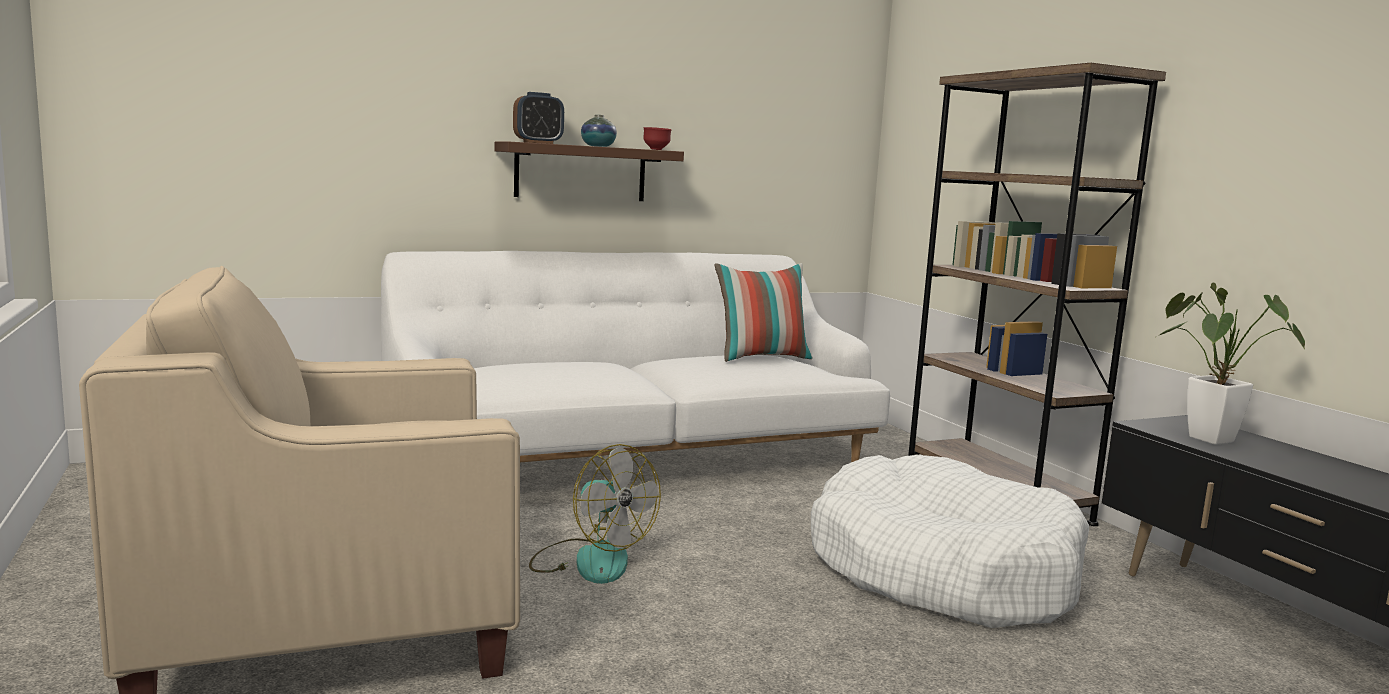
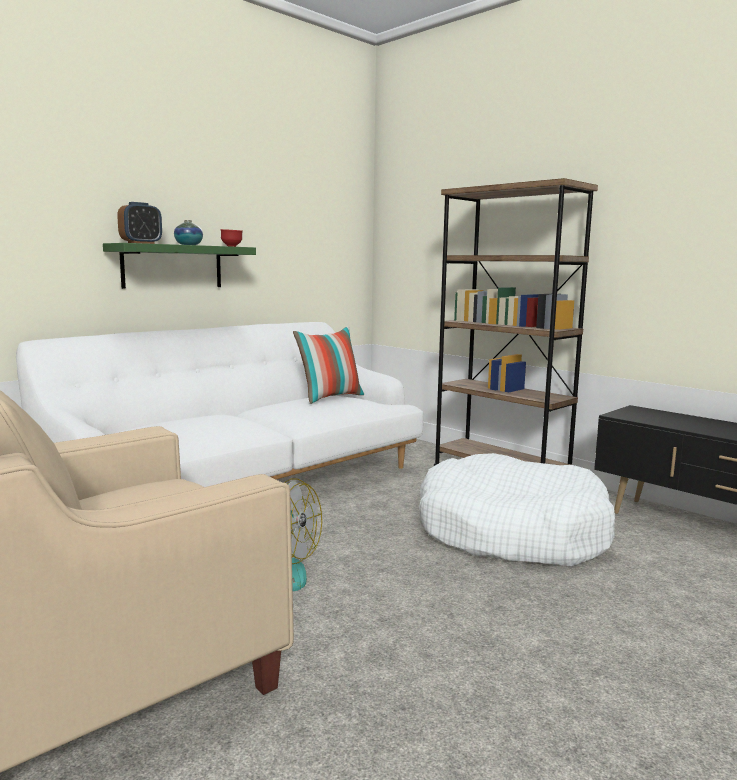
camera: 20 degrees left, 0 degrees up
brown shelf [495,141,684,201] -> green shelf [103,243,256,289]
potted plant [1158,283,1305,445] -> none

